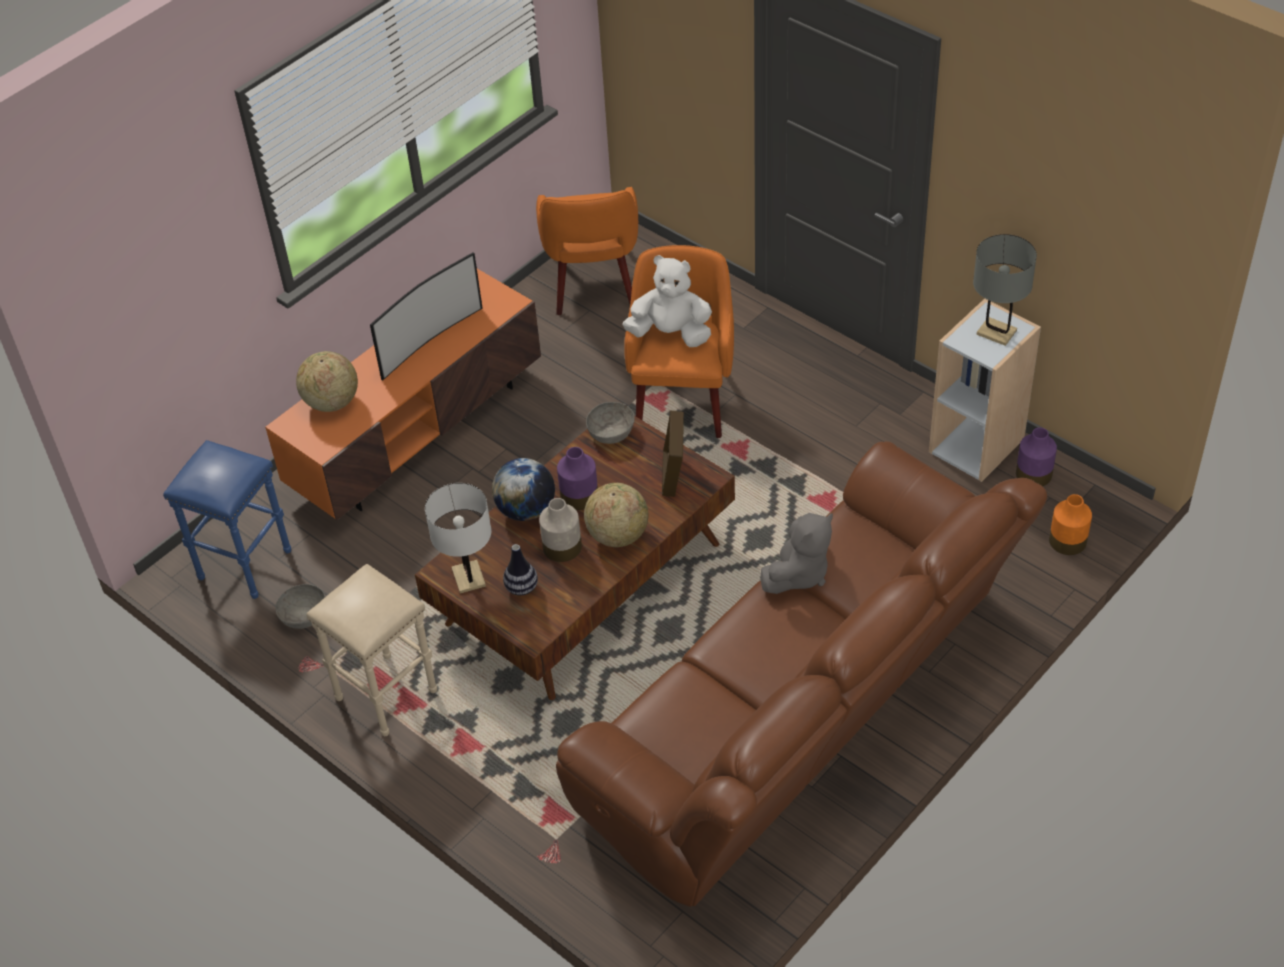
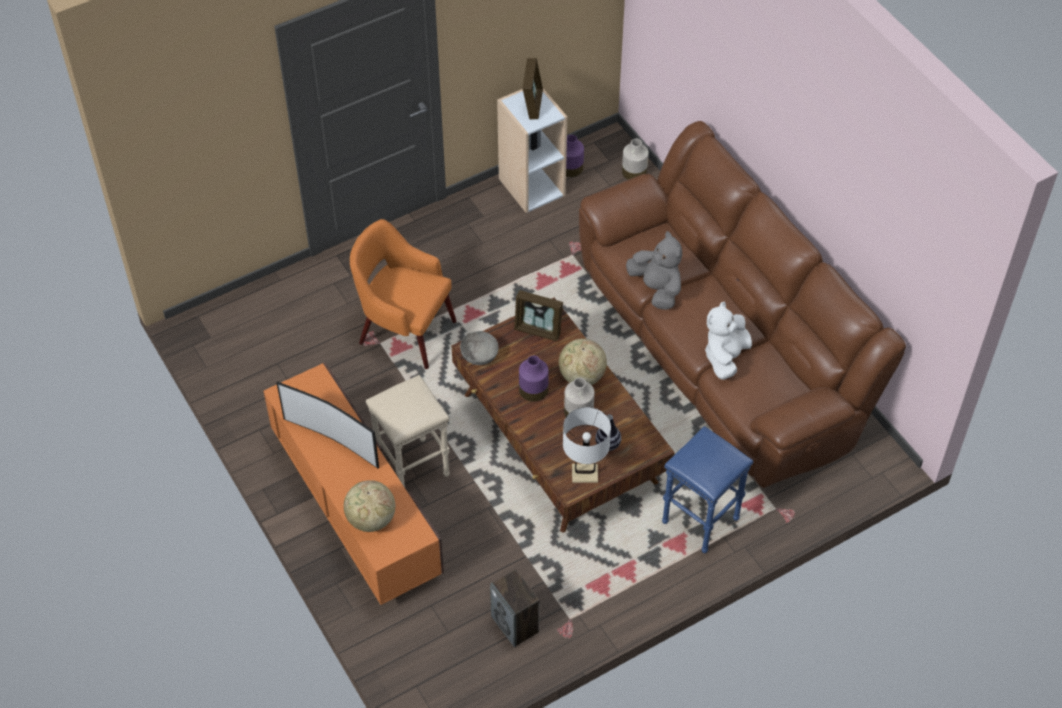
camera: 75 degrees left, 5 degrees up
blue stool [163,440,291,599] -> blue stool moved to [662,426,753,553]
grey bowl [276,584,325,629] -> speaker [490,570,539,647]
beige stool [306,564,437,736] -> beige stool moved to [366,375,450,487]
television [370,252,482,381] -> television turned 150 degrees clockwise [277,382,379,469]
globe [492,458,555,521] -> none
orange armchair [536,187,638,315] -> none
white plush toy [623,255,712,347] -> white plush toy moved to [705,301,752,380]
grey table lamp [973,234,1037,346] -> picture frame [522,58,543,119]
orange vase [1049,494,1092,555] -> beige vase [622,139,649,180]

